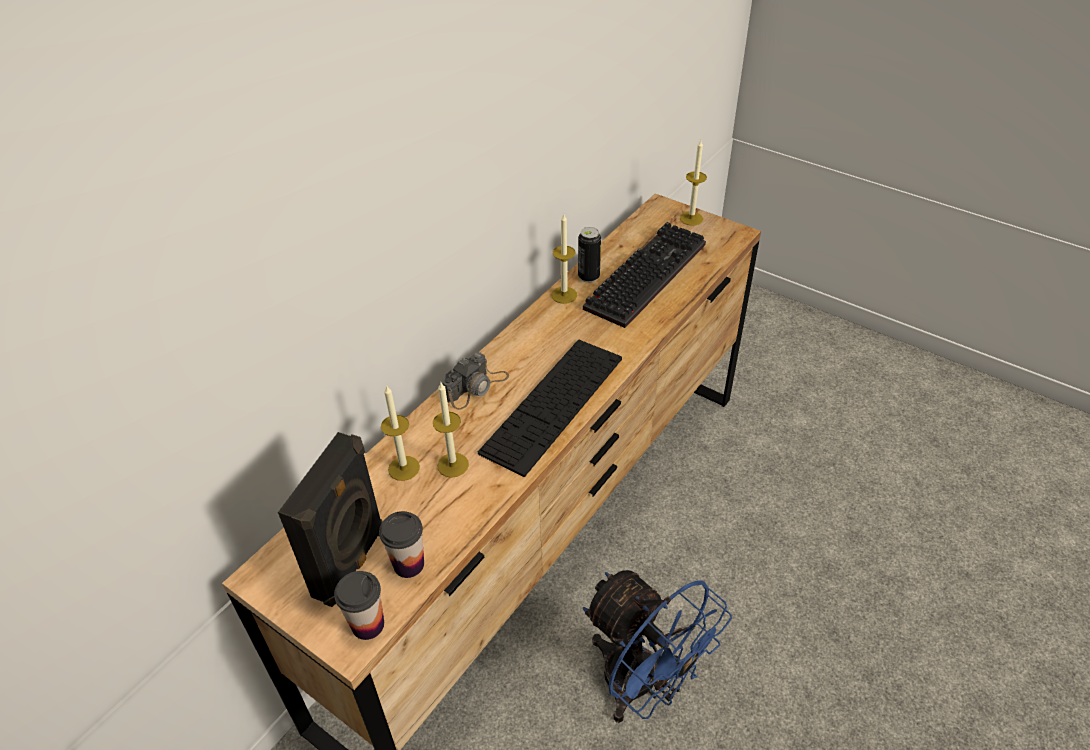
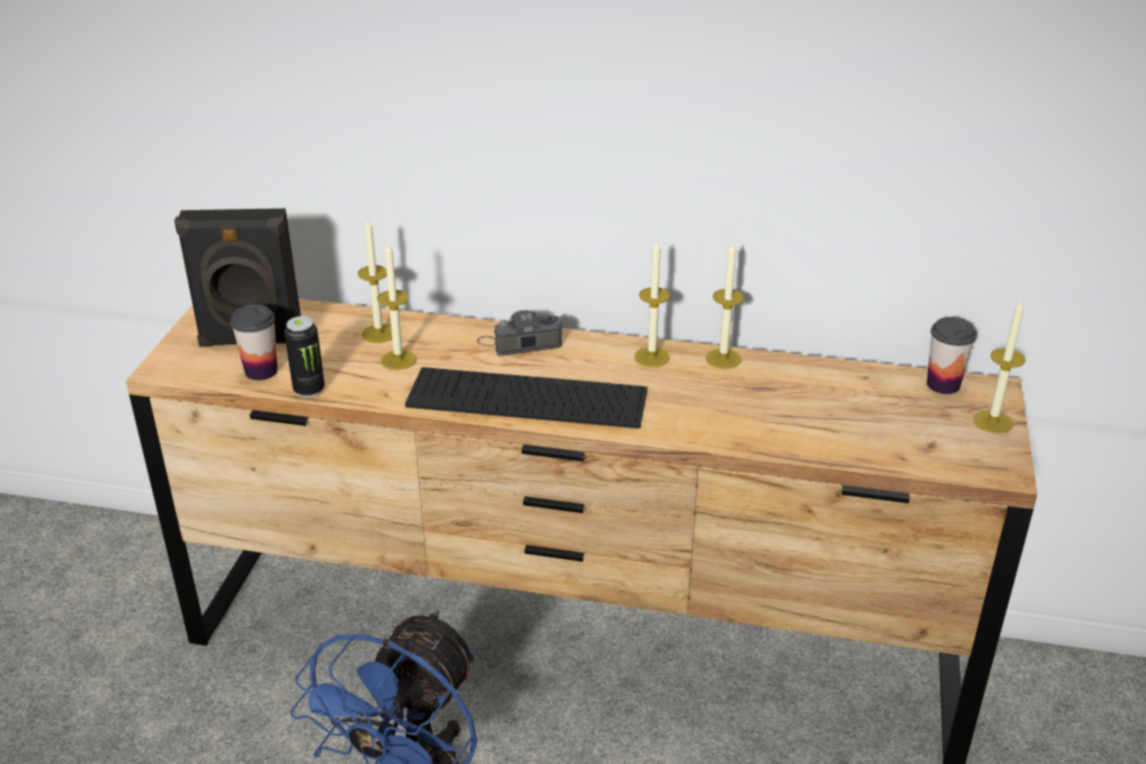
camera: 65 degrees right, 10 degrees down
cup [334,571,384,640] -> cup moved to [927,317,977,394]
camera [441,352,509,410] -> camera turned 150 degrees clockwise [477,310,562,356]
can [578,227,601,283] -> can moved to [284,316,325,397]
keyboard [583,222,706,328] -> none
none -> candle [634,241,670,367]

